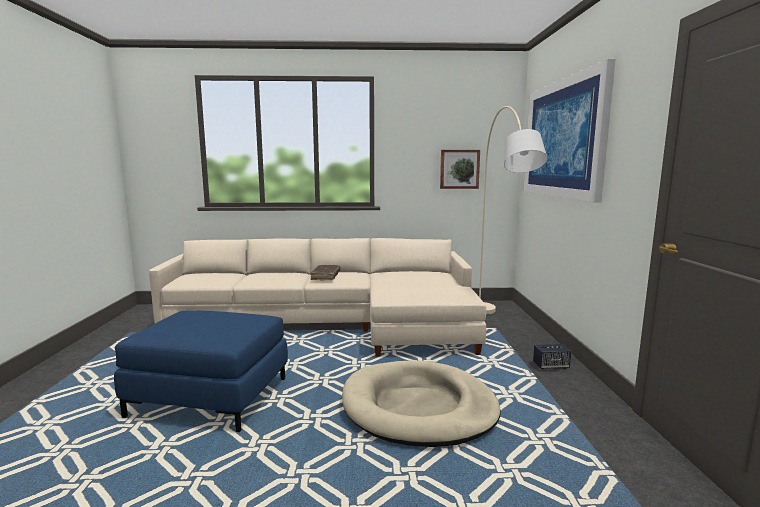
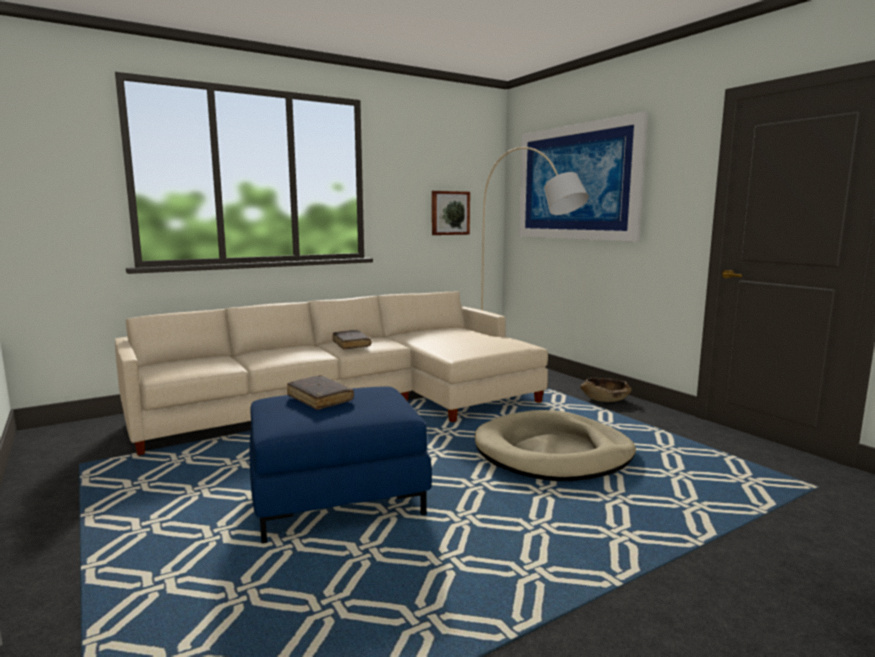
camera: 30 degrees left, 0 degrees up
speaker [533,344,571,369] -> brown bowl [580,378,632,402]
none -> brown book [287,376,354,410]

